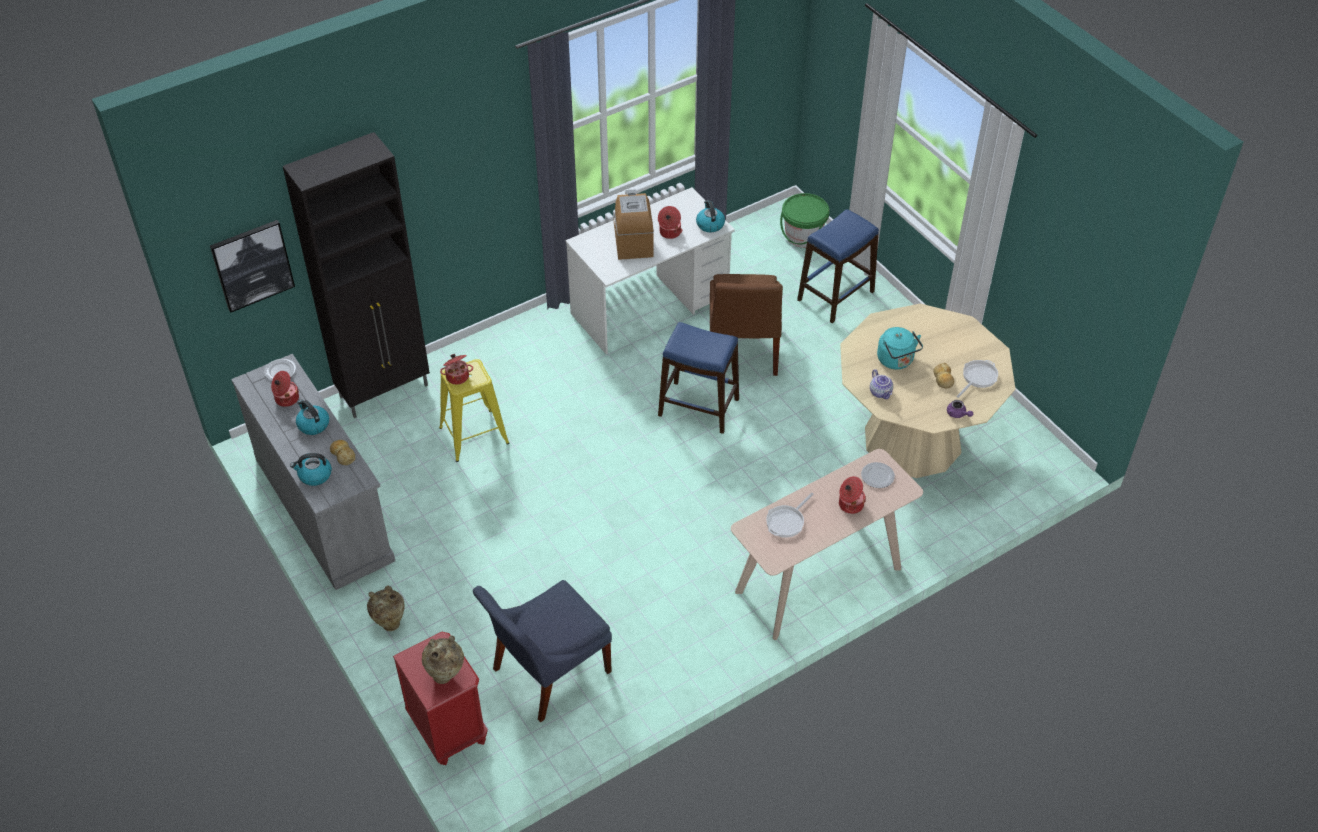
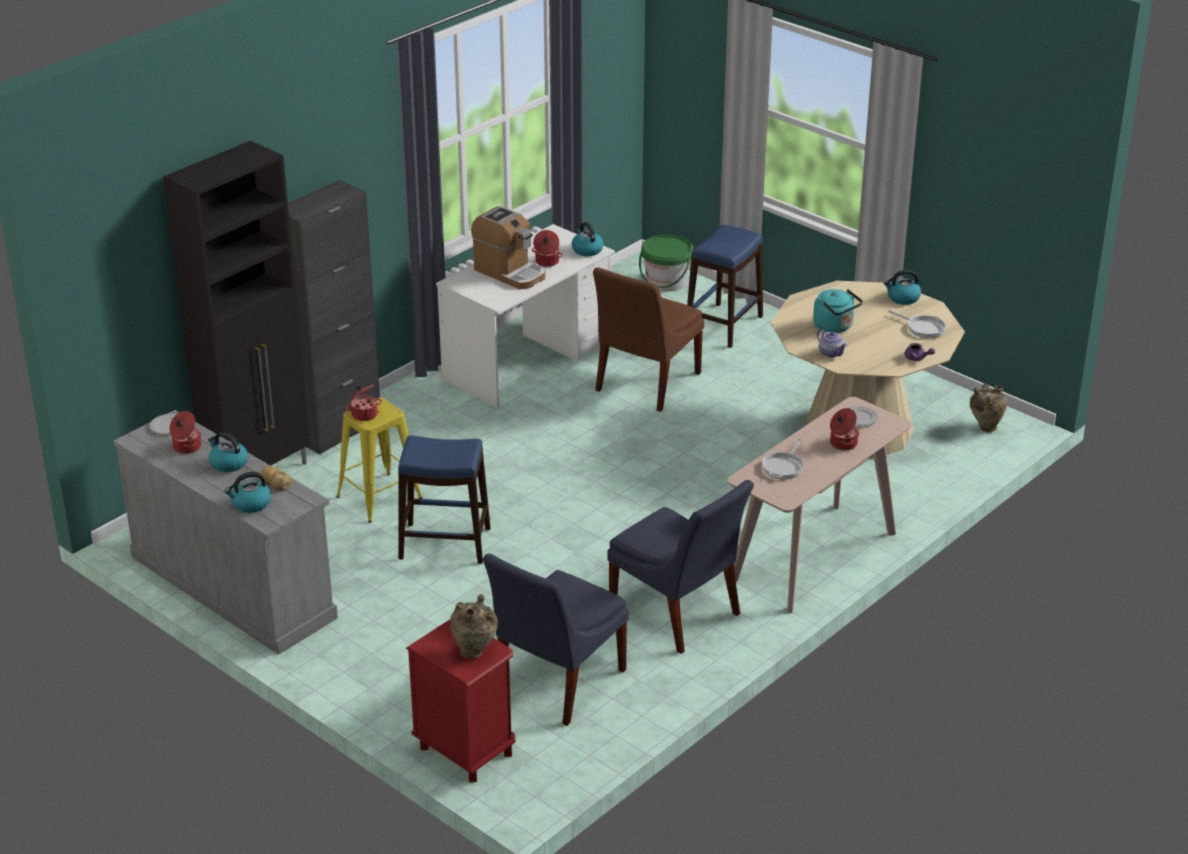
camera: 15 degrees left, 15 degrees down
picture [210,220,295,313] -> none
beige vase [367,585,405,631] -> beige vase moved to [970,384,1007,432]
coffee machine [614,189,654,260] -> coffee machine turned 150 degrees clockwise [471,206,546,289]
blue stool [658,322,739,434] -> blue stool moved to [398,435,491,564]
brown chair [710,274,783,376] -> brown chair turned 45 degrees clockwise [593,267,704,412]
bread [934,363,954,388] -> none
frying pan [956,360,998,398] -> frying pan turned 105 degrees clockwise [888,310,947,338]
none -> black cabinet [288,180,380,455]
none -> blue chair [607,480,754,654]
none -> kettle [884,270,921,305]

